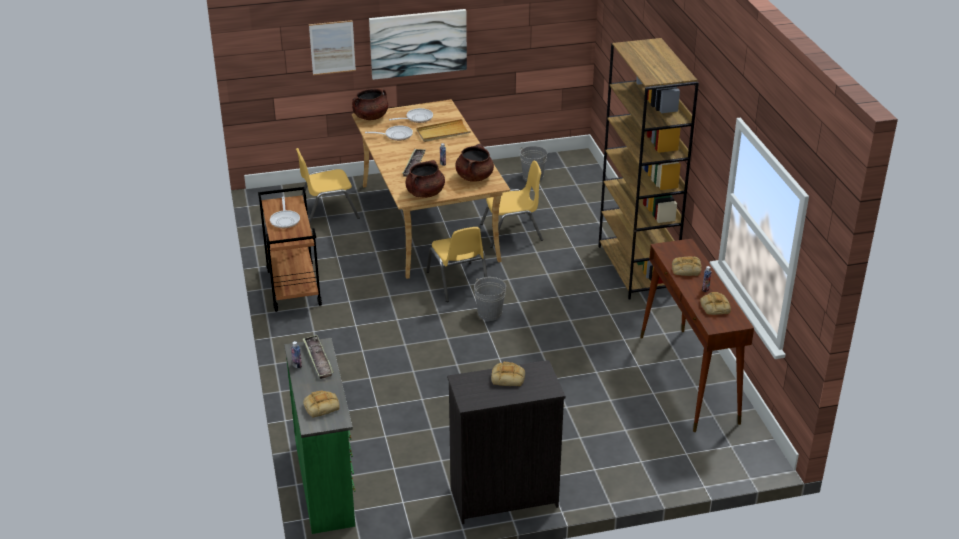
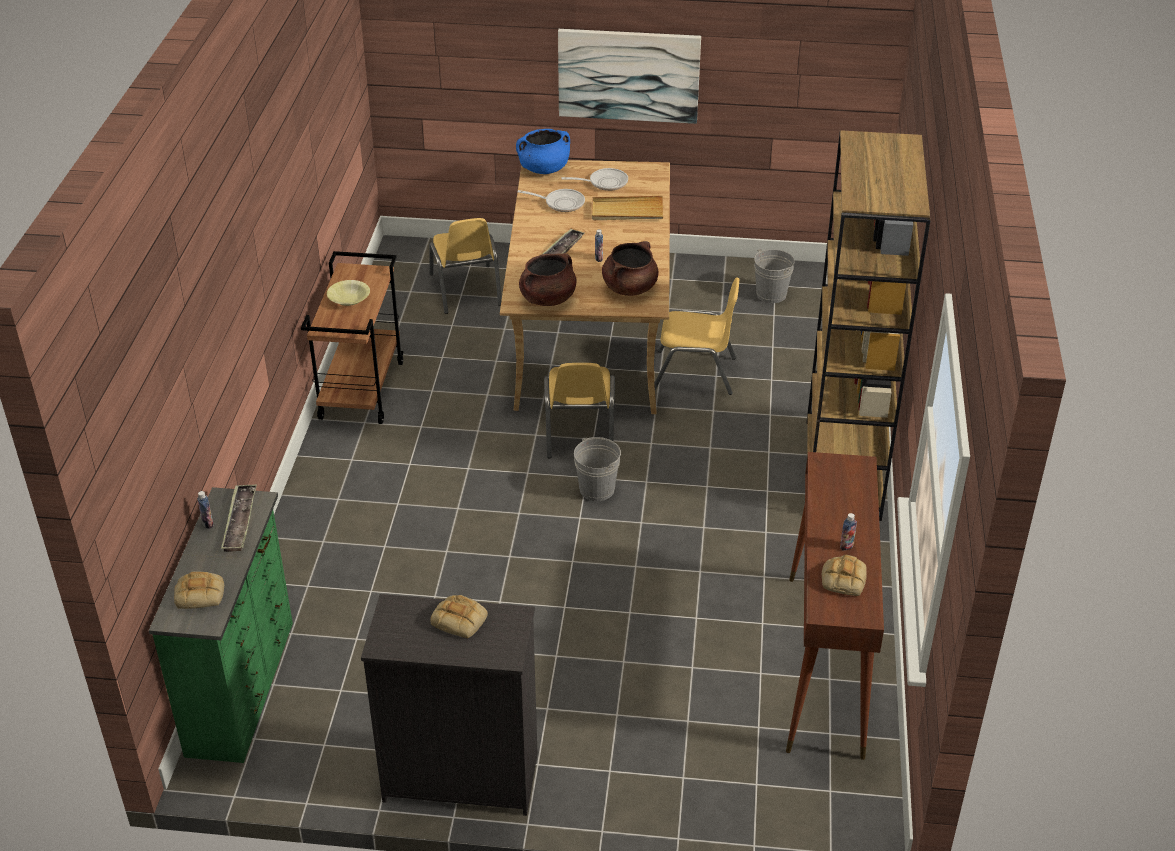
camera: 20 degrees right, 5 degrees up
frying pan [270,197,300,228] -> yellow bowl [327,280,370,306]
yellow chair [296,148,360,224] -> yellow chair turned 105 degrees counterclockwise [429,218,502,314]
picture [309,20,356,75] -> none
brown cooking pot [352,88,388,120] -> blue cooking pot [516,129,570,174]
bread [672,256,702,276] -> none

